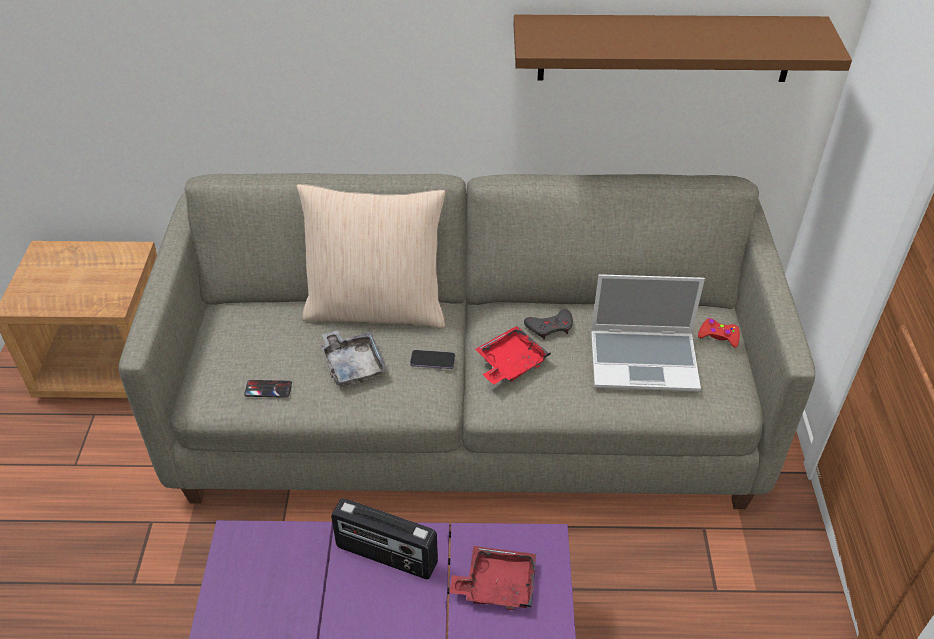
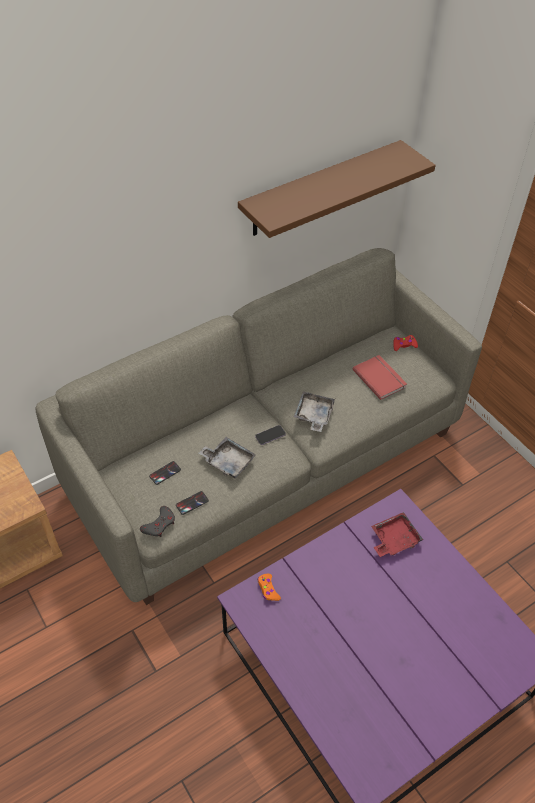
camera: 35 degrees left, 5 degrees up
beige pillow [297,184,445,328] -> none
radio [331,498,438,579] -> none
red tray [475,326,551,385] -> grey tray [293,391,335,432]
grey game controller [524,309,573,340] -> grey game controller moved to [140,506,175,537]
laptop [591,274,705,392] -> red book [353,355,407,400]
none -> phone [149,461,181,485]
none -> orange game controller [258,574,281,601]

